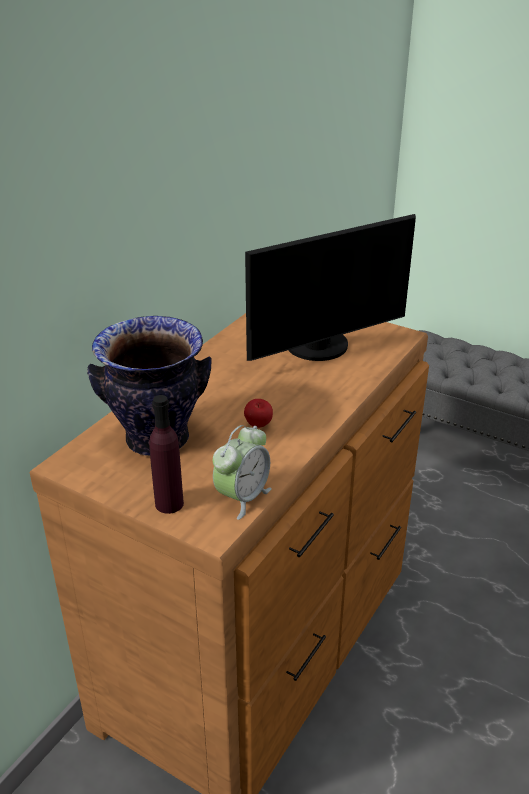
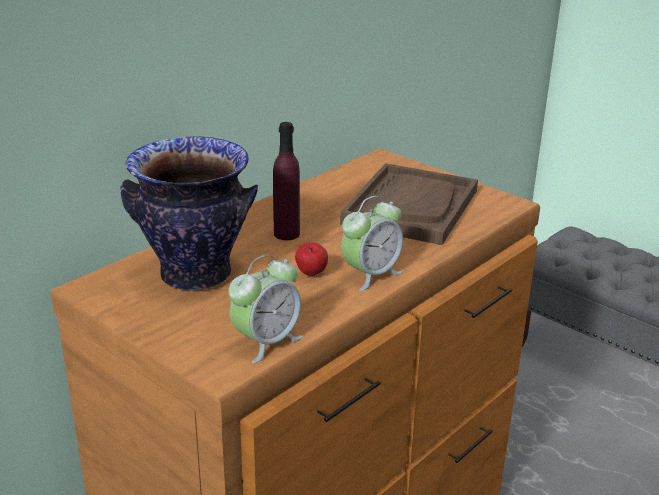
camera: 10 degrees right, 5 degrees down
purple bottle [149,395,184,514] -> purple bottle moved to [273,122,300,240]
monitor [245,214,416,361] -> brown tray [340,163,478,245]
none -> alarm clock [341,196,403,291]

